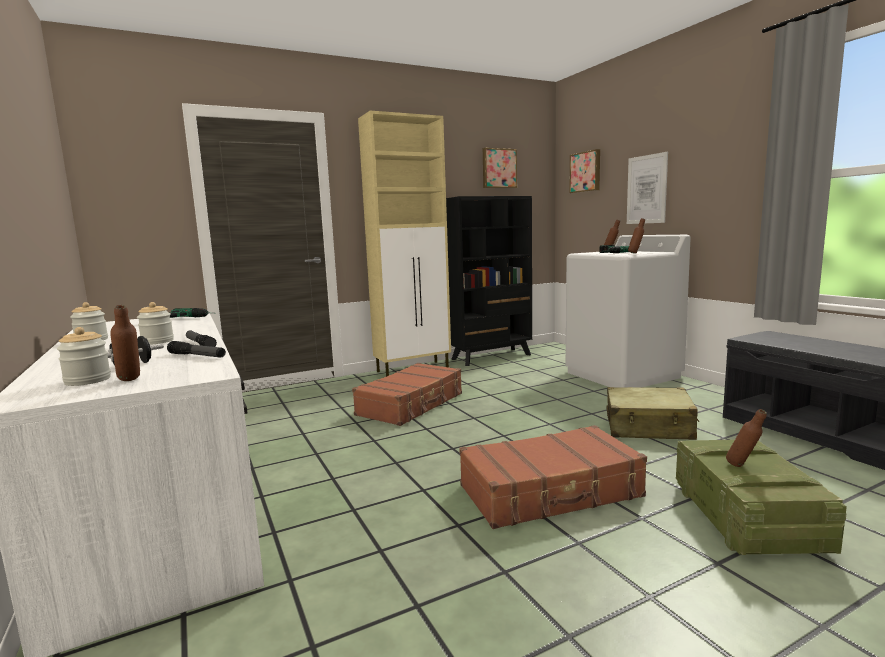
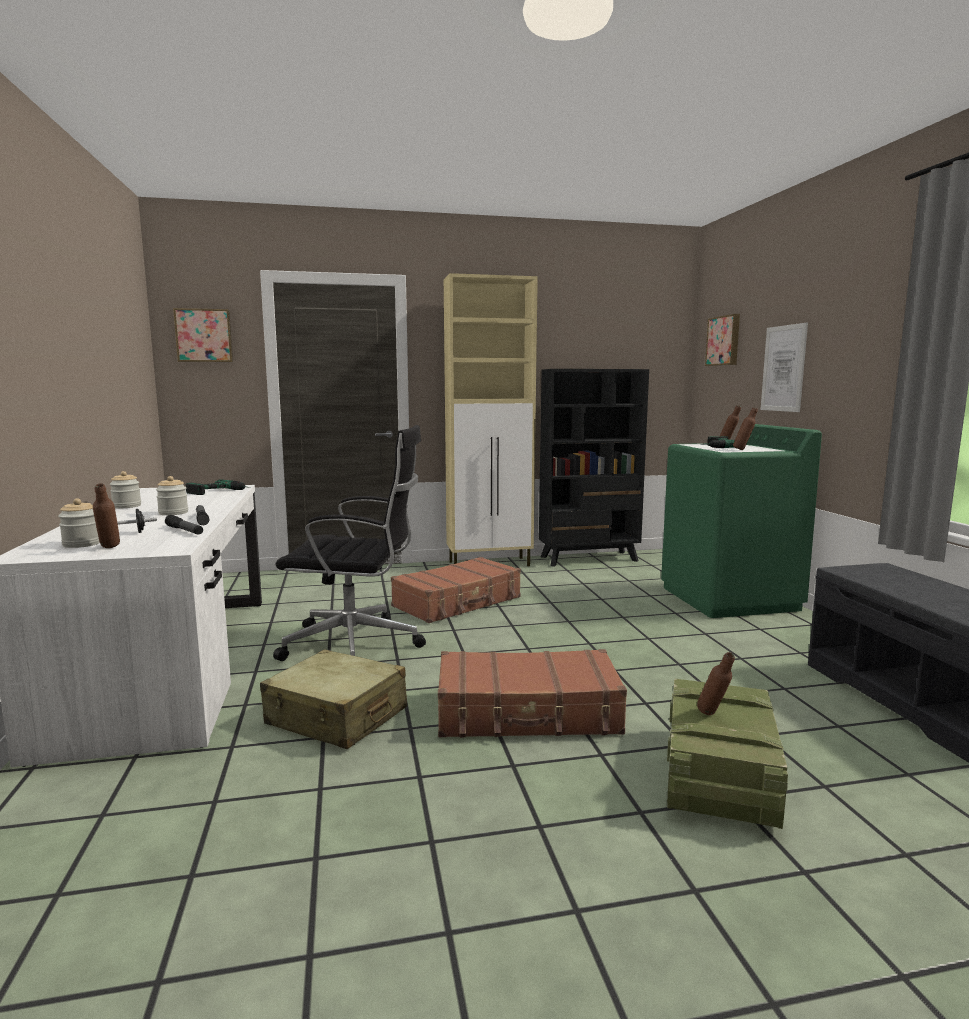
camera: 15 degrees right, 0 degrees up
picture [483,148,517,188] -> picture moved to [173,308,233,362]
white washing machine [566,235,691,387] -> green washing machine [661,424,822,618]
beige suitcase [606,387,699,440] -> beige suitcase moved to [260,649,407,749]
none -> black office chair [273,425,426,661]

